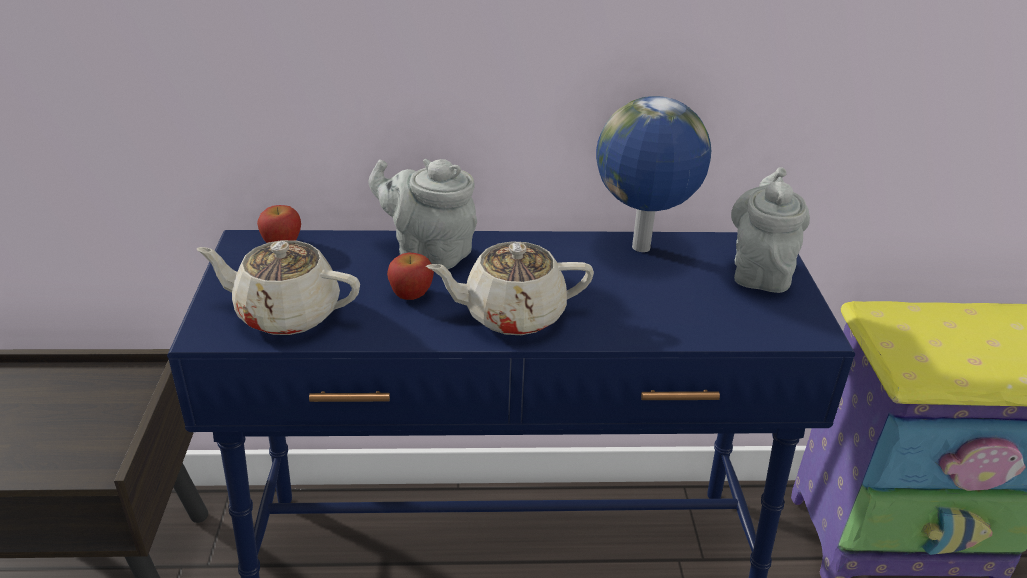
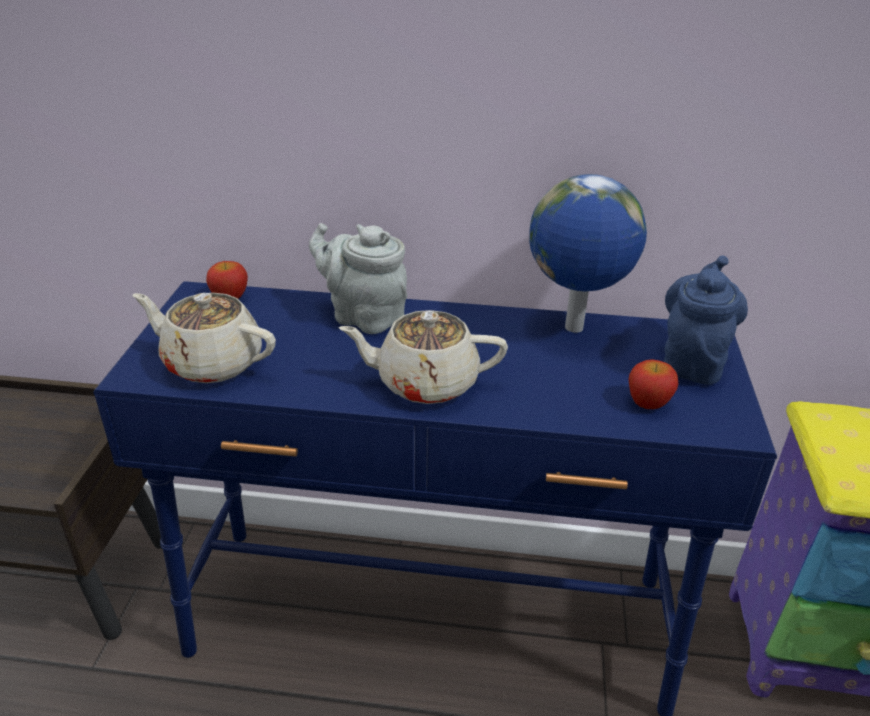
camera: 10 degrees right, 0 degrees up
apple [387,253,434,300] -> apple moved to [629,359,678,409]
grey teapot [731,167,810,293] -> blue teapot [663,256,748,385]

